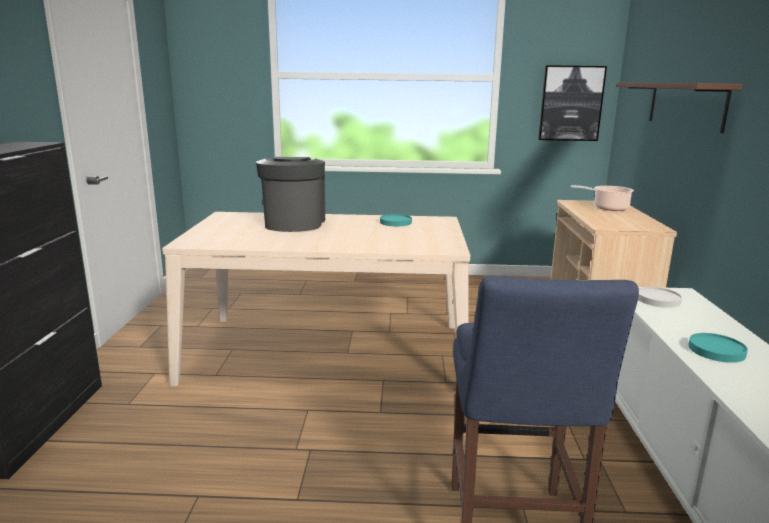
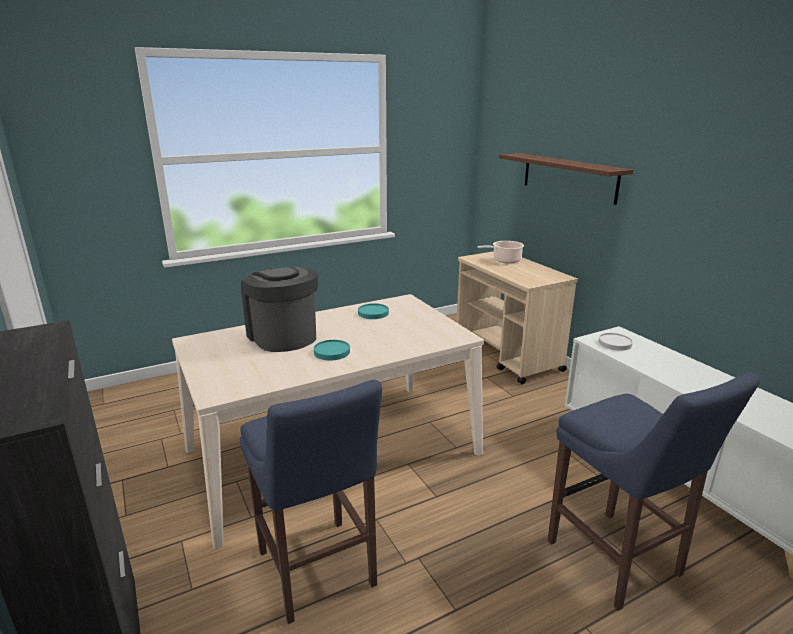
camera: 30 degrees left, 5 degrees up
picture [538,65,607,141] -> none
turquoise plate [688,333,748,363] -> turquoise plate moved to [314,340,350,360]
none -> blue stool [240,380,382,624]

